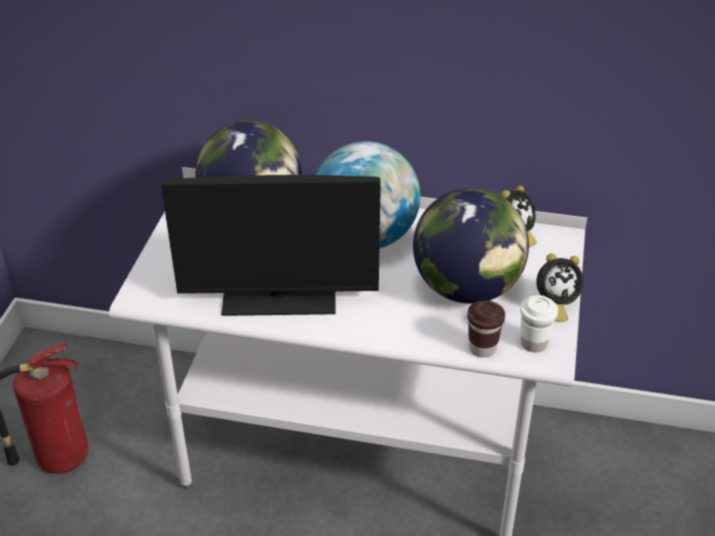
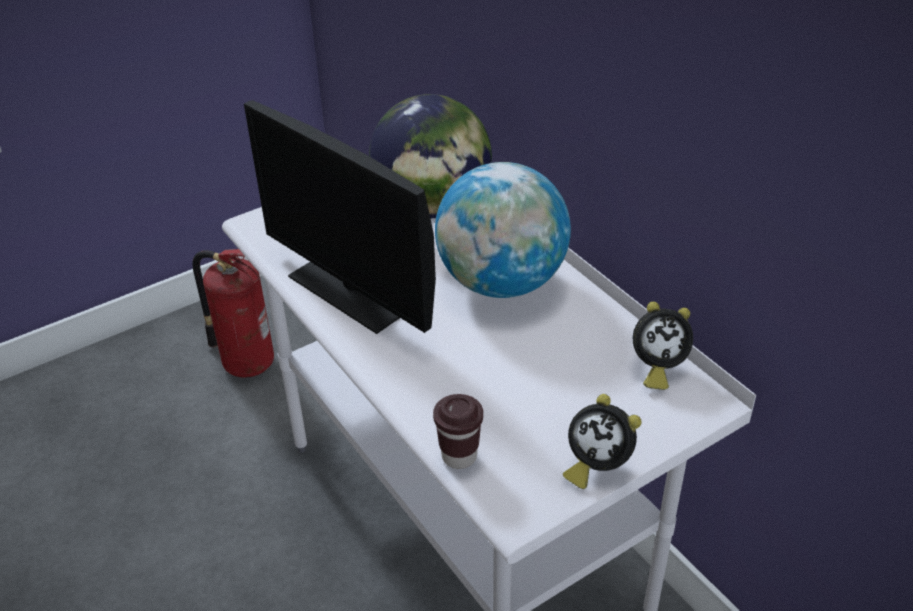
camera: 45 degrees right, 0 degrees up
globe [413,188,529,304] -> none
white cup [520,295,558,352] -> none

